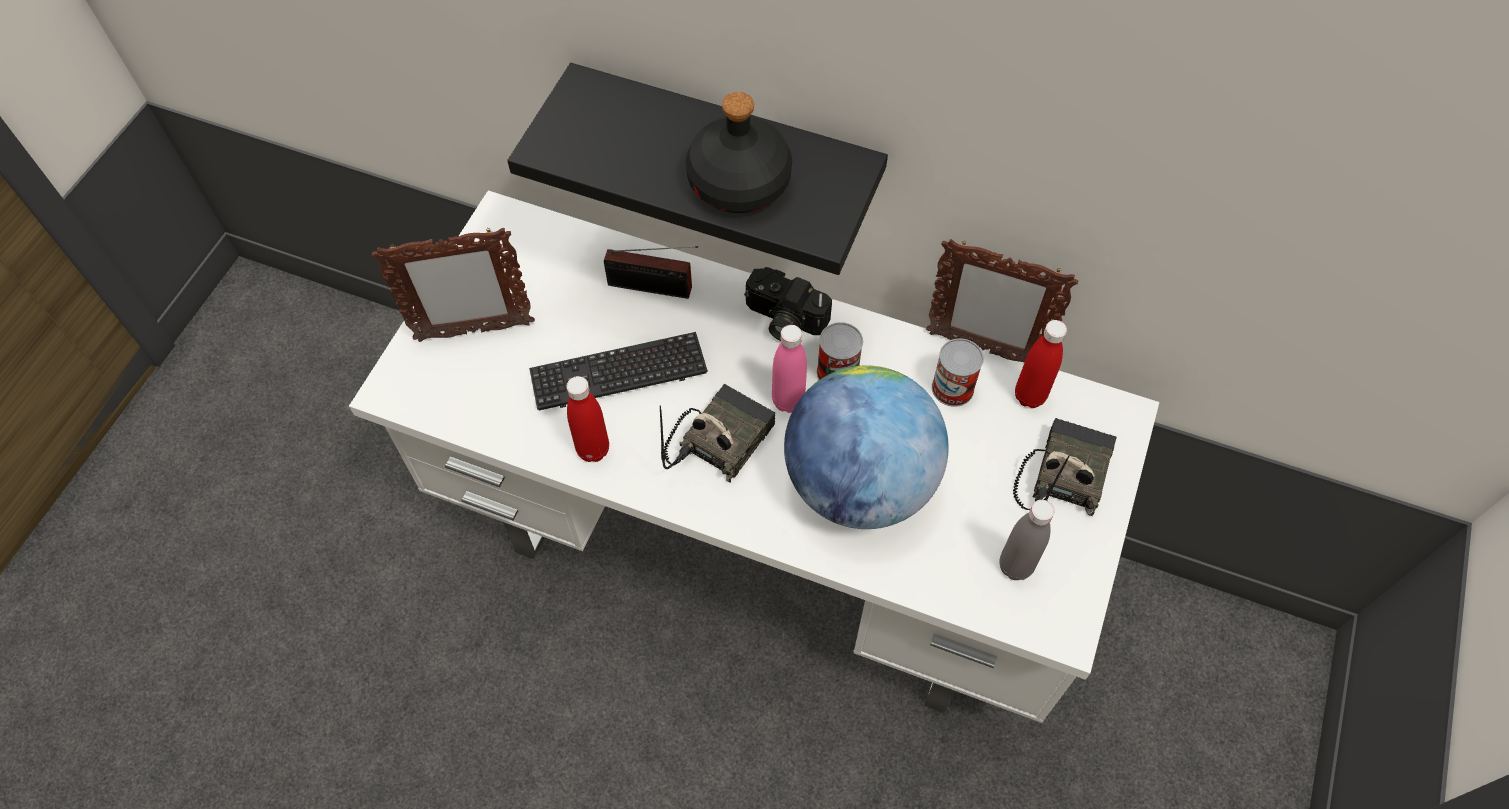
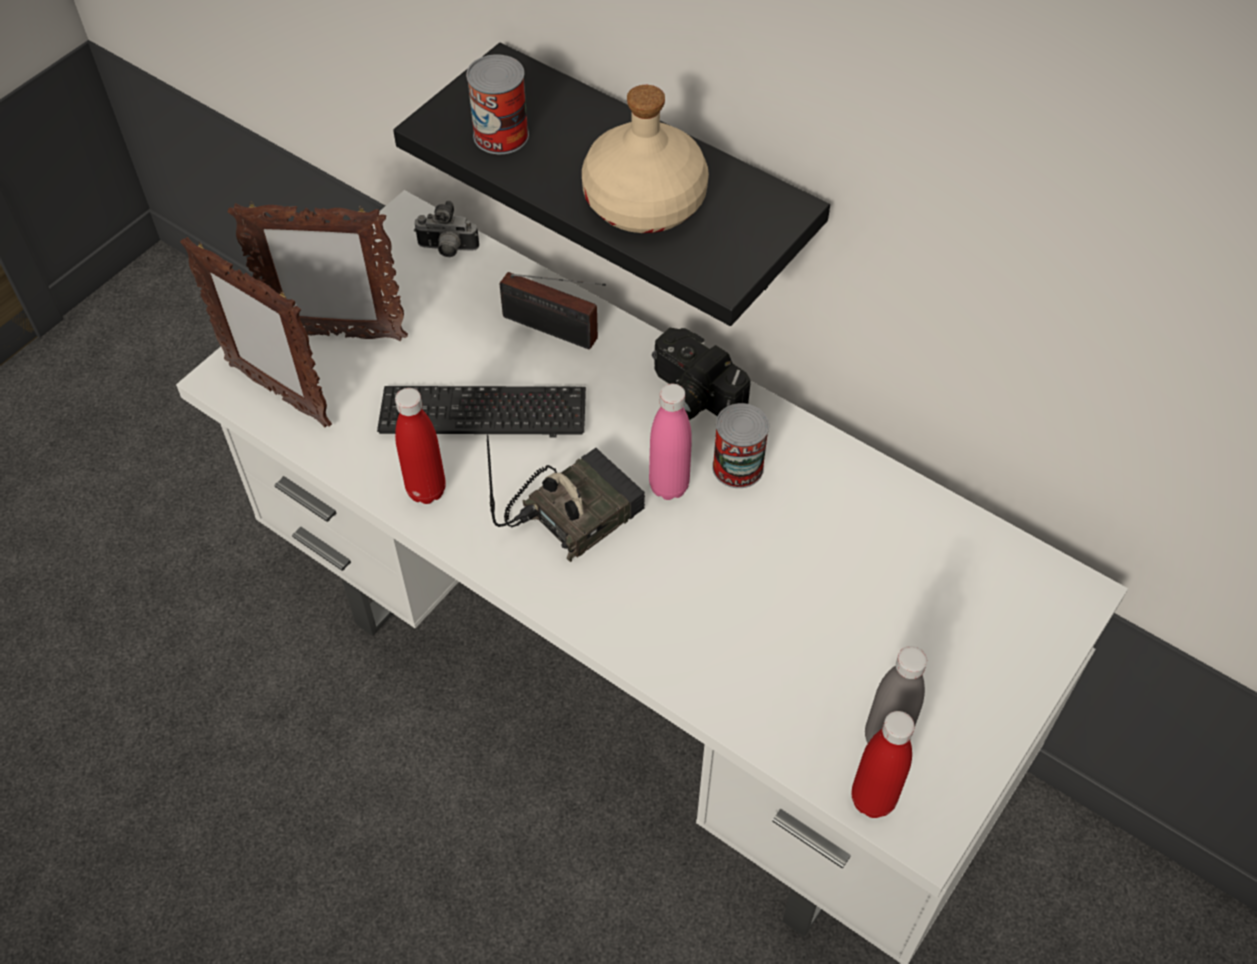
camera: 15 degrees right, 5 degrees down
black bottle [686,92,792,213] -> beige bottle [582,85,709,233]
globe [784,365,949,529] -> none
picture frame [926,239,1078,362] -> picture frame moved to [180,237,332,427]
can [932,338,984,407] -> can moved to [466,54,529,154]
radio [1013,418,1117,516] -> none
red bottle [1015,320,1067,408] -> red bottle moved to [852,711,915,818]
none -> camera [414,200,479,257]

